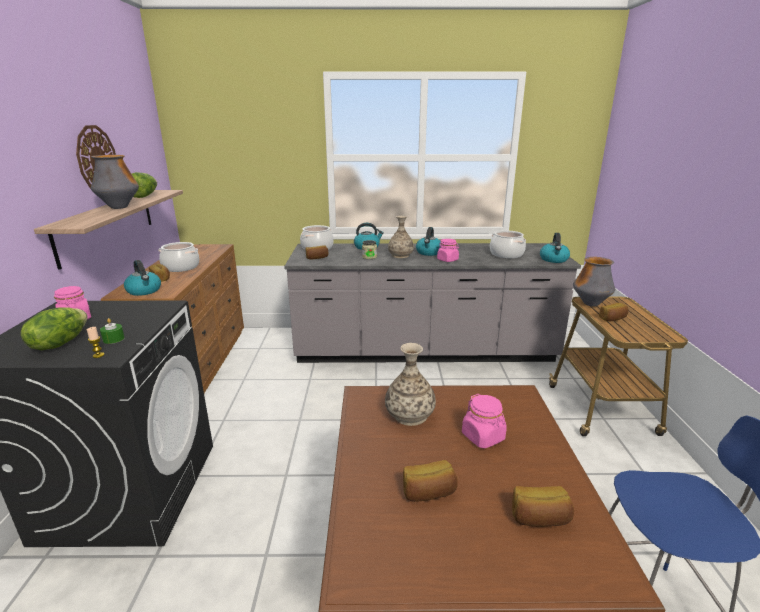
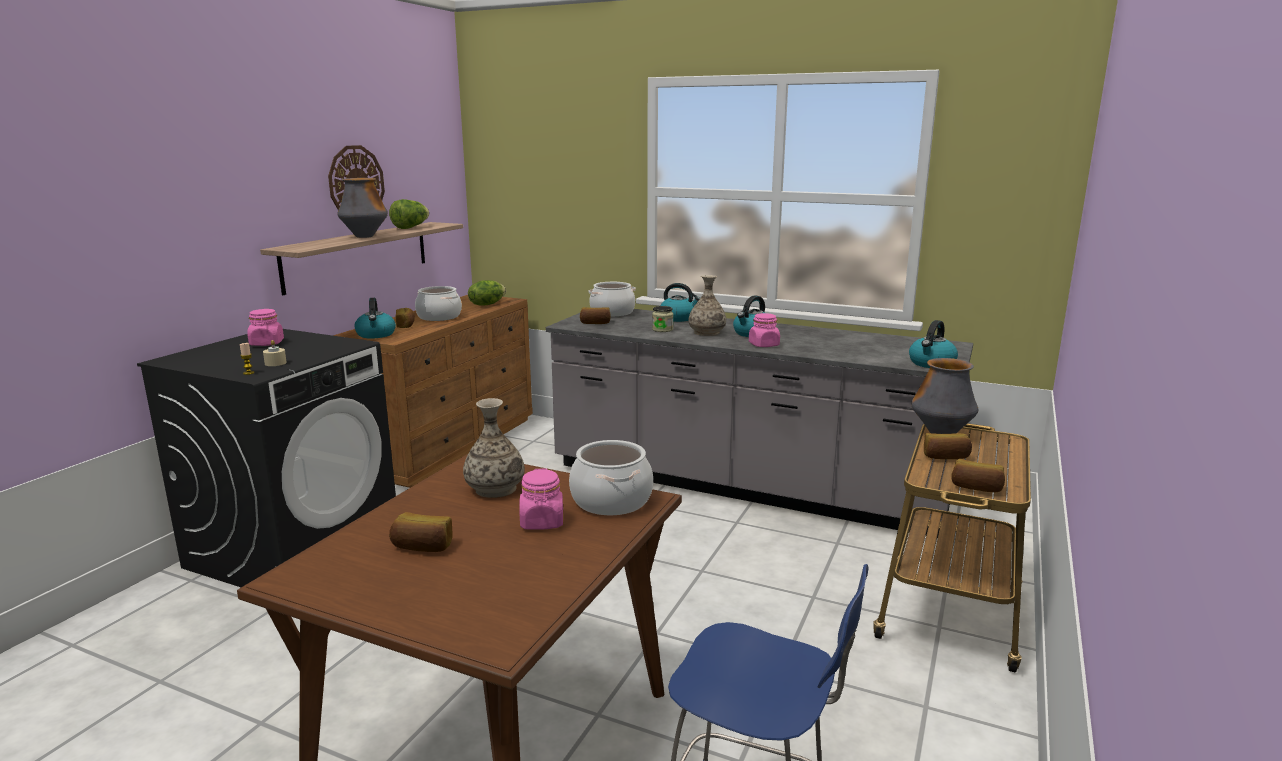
camera: 25 degrees right, 5 degrees down
lettuce [21,307,88,350] -> lettuce moved to [468,280,506,306]
green candle [100,318,125,344] -> beige candle [263,340,287,366]
cooking pot [490,230,526,258] -> cooking pot moved to [569,440,653,515]
bread [512,486,574,527] -> bread moved to [952,459,1005,492]

